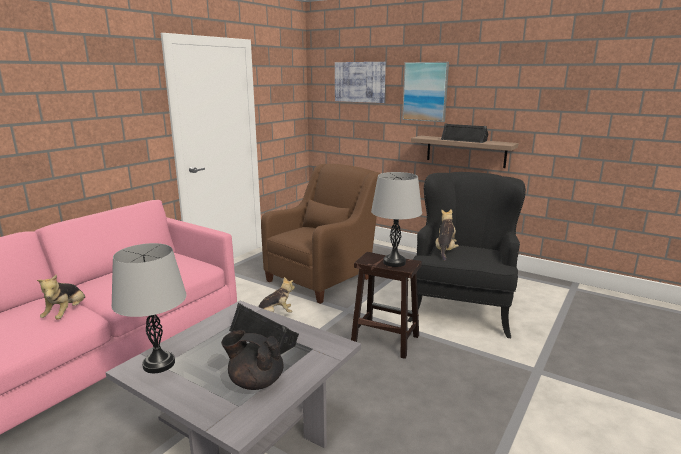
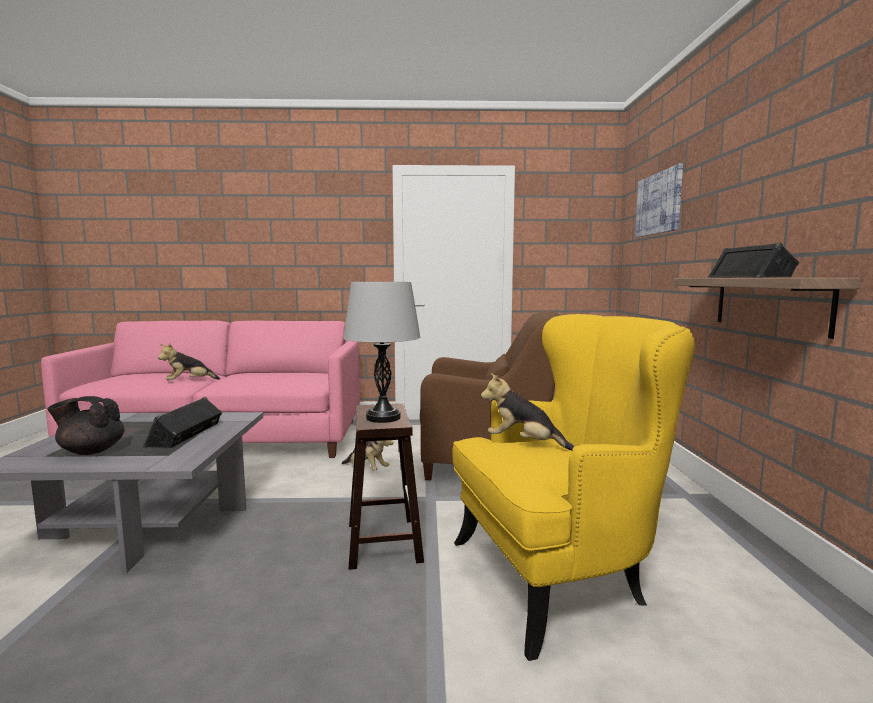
camera: 55 degrees right, 10 degrees down
grey table lamp [111,243,187,373] -> none
black teapot [221,330,283,390] -> black teapot turned 75 degrees counterclockwise [47,396,124,455]
picture [402,62,449,122] -> none
black armchair [408,172,526,338] -> yellow armchair [453,314,695,661]
plush toy [435,209,459,261] -> plush toy turned 135 degrees counterclockwise [481,373,574,451]

